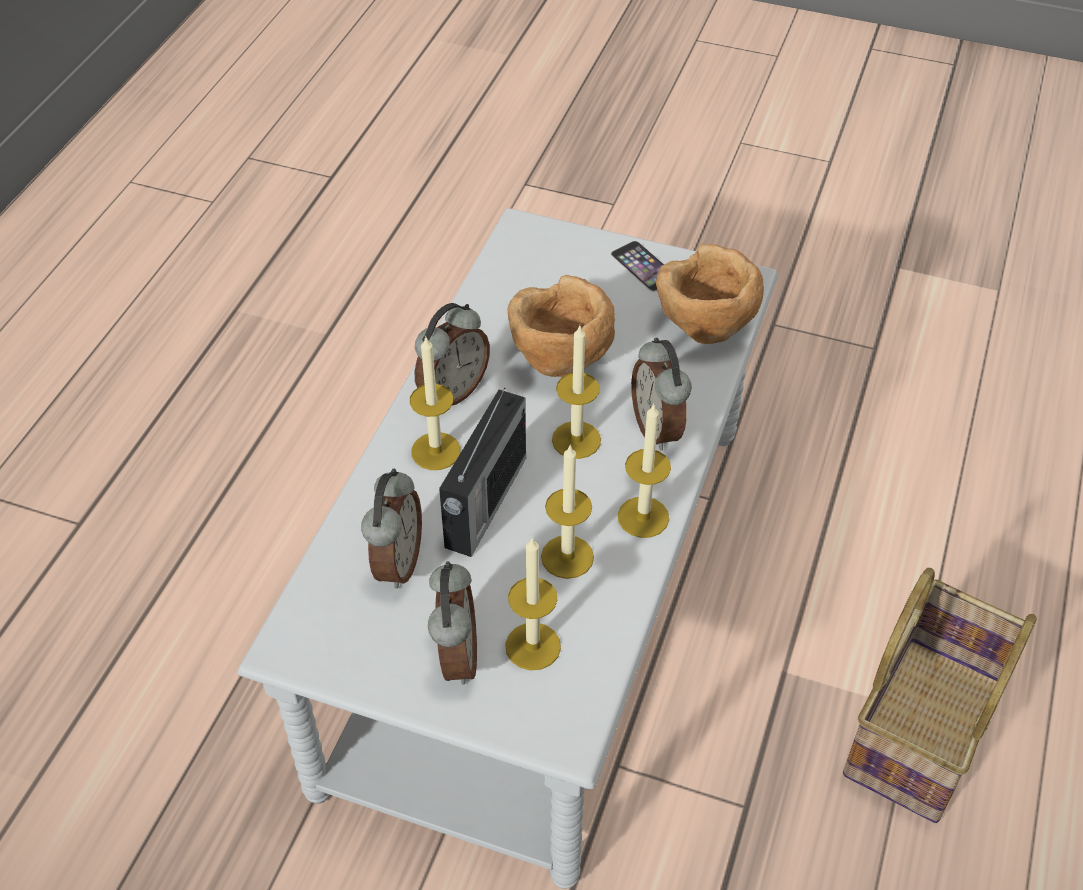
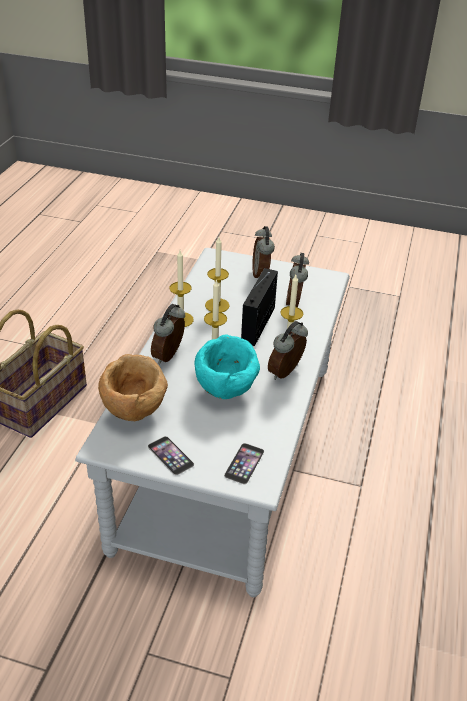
camera: 175 degrees right, 10 degrees down
candle [505,537,561,670] -> none
brown bowl [507,275,615,377] -> turquoise bowl [195,335,260,399]
alarm clock [631,338,692,450] -> alarm clock turned 135 degrees counterclockwise [151,304,185,364]
none -> phone [224,443,264,484]

